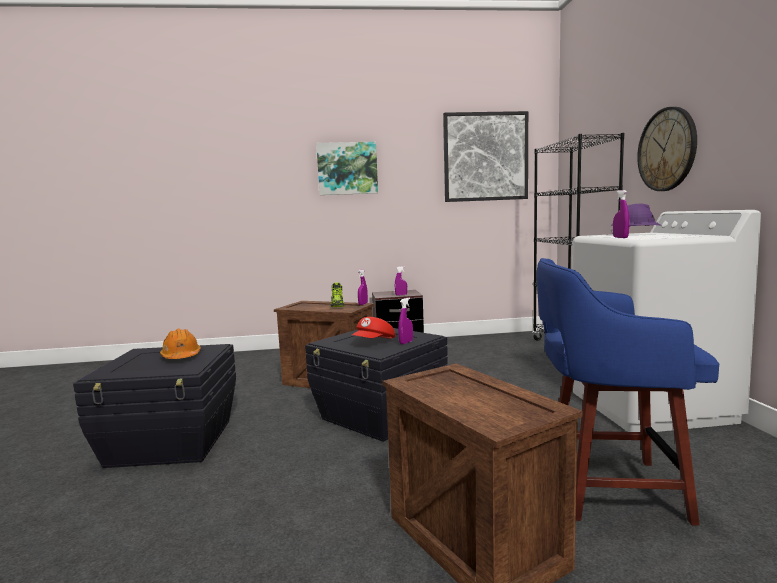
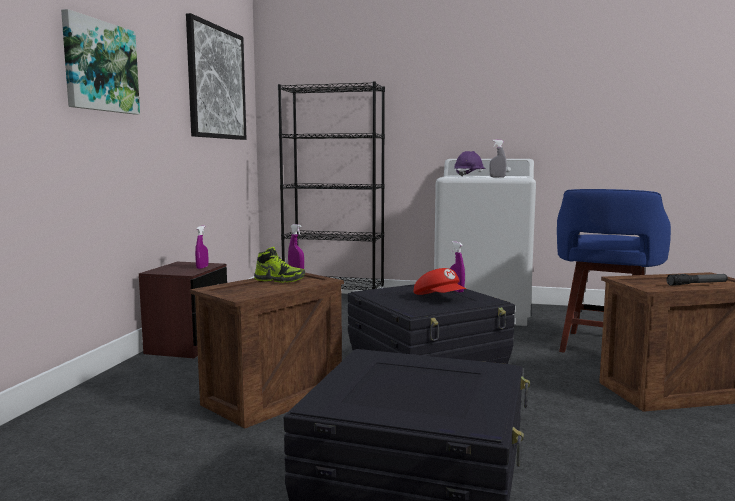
camera: 70 degrees left, 0 degrees up
orange hard hat [160,329,201,359] -> none
purple spray bottle [613,190,629,238] -> grey spray bottle [489,140,506,178]
wall clock [637,107,697,191] -> none
none -> flashlight [667,274,728,286]

